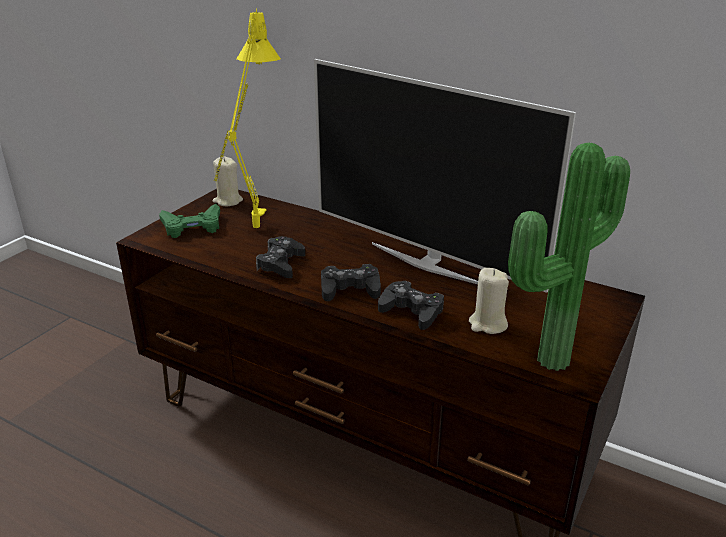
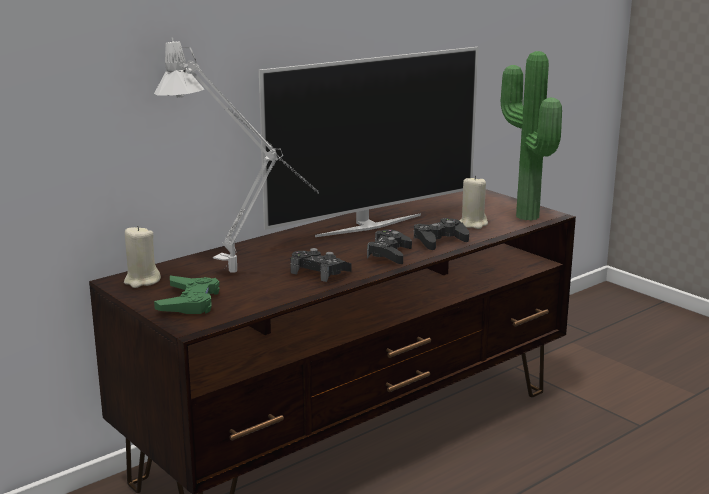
camera: 70 degrees left, 10 degrees down
yellow table lamp [214,9,281,228] -> grey table lamp [154,38,319,273]

